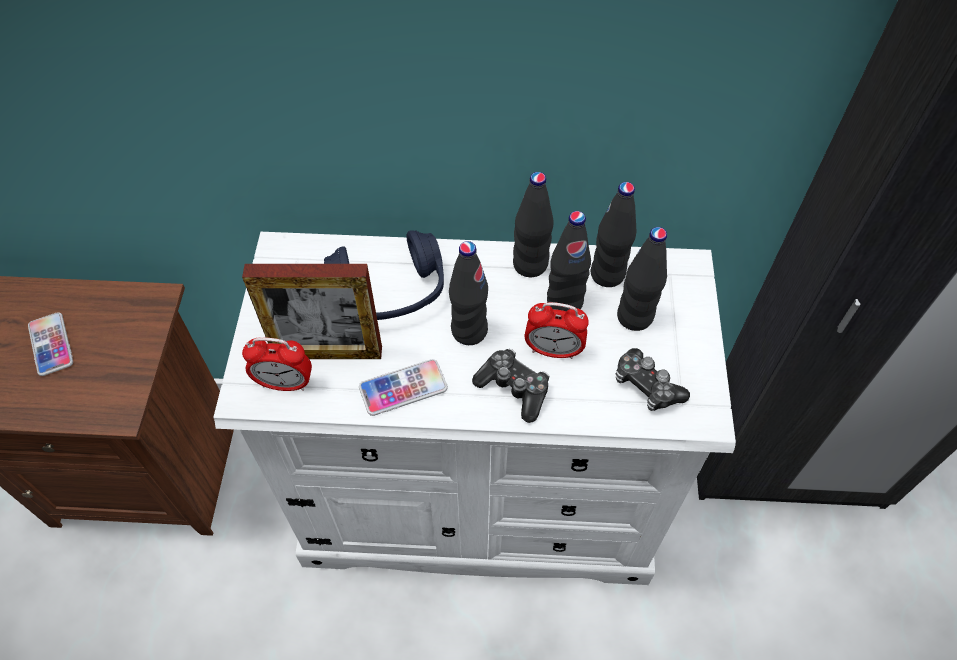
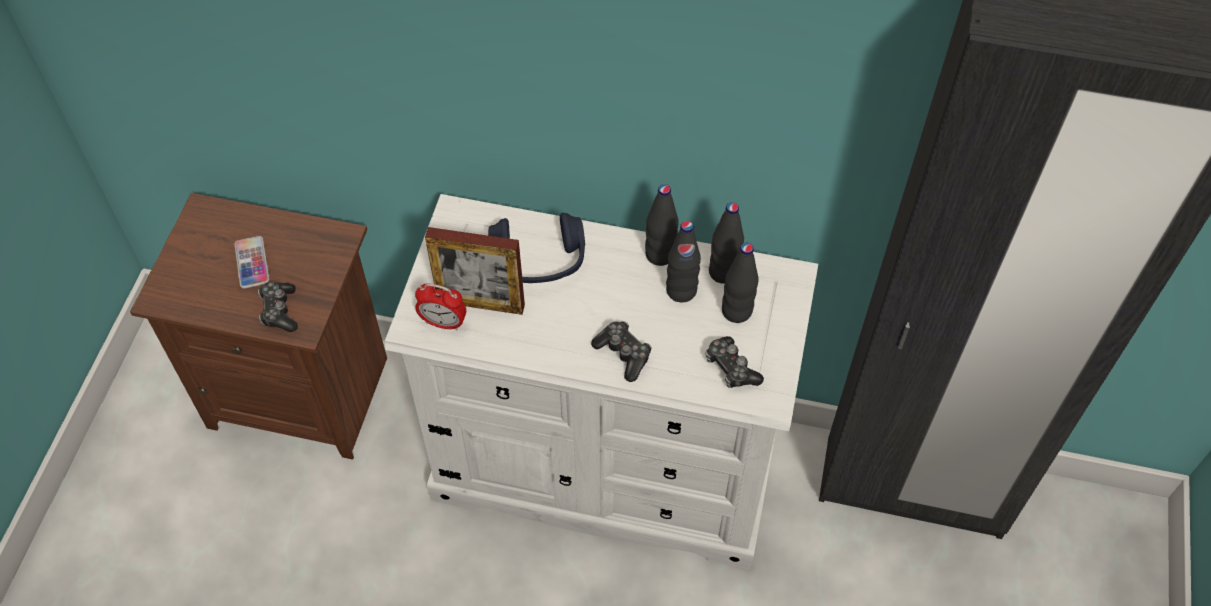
camera: 10 degrees right, 0 degrees up
phone [359,359,448,416] -> none
black bottle [449,241,488,345] -> none
alarm clock [525,302,589,359] -> none
none -> game controller [258,281,298,332]

